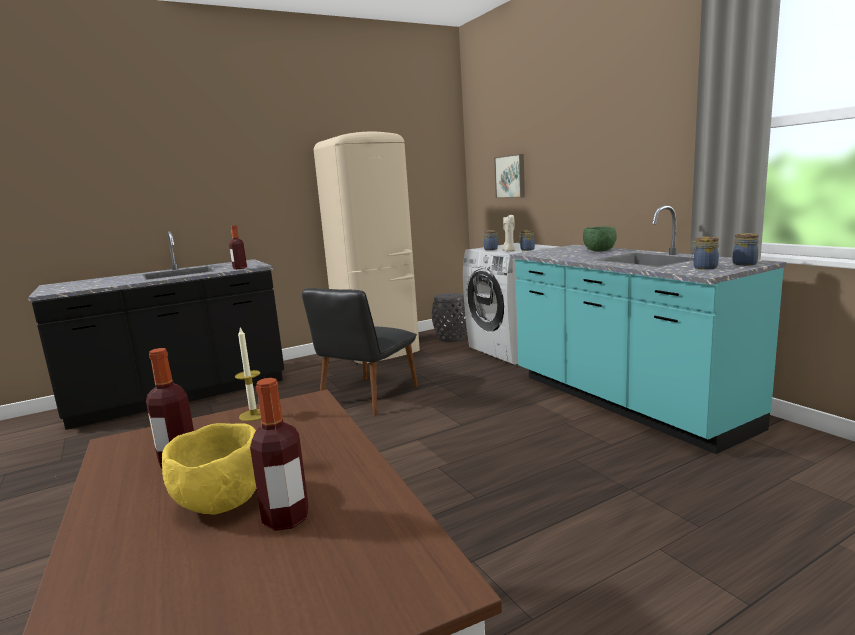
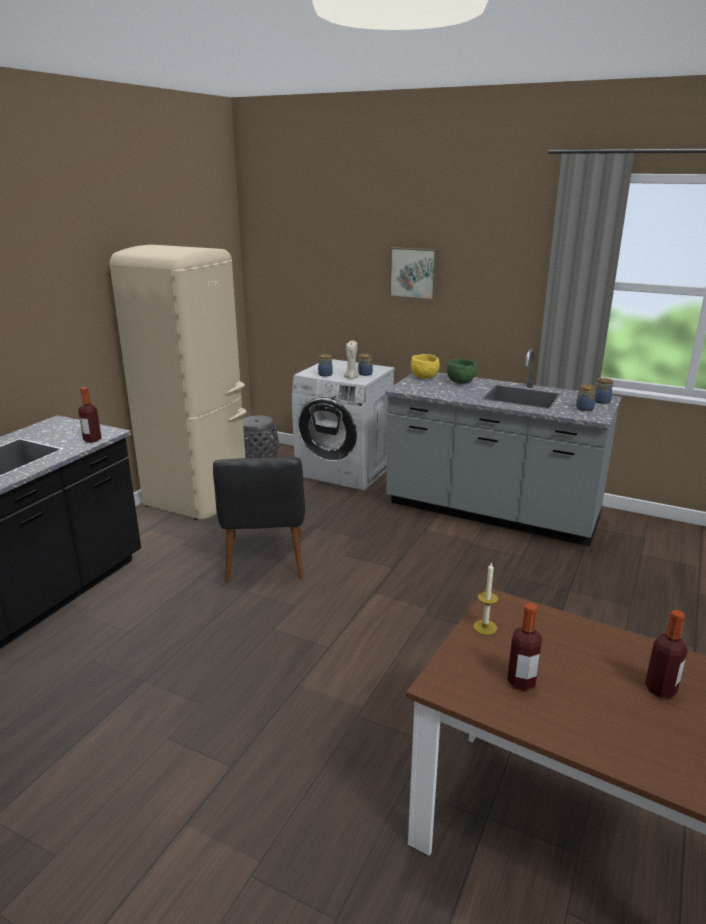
camera: 35 degrees left, 10 degrees up
yellow bowl [162,423,256,515] -> yellow bowl moved to [411,354,440,379]
picture [494,154,525,198] -> picture moved to [389,247,438,300]
turquoise counter [509,205,786,454] -> grey counter [385,348,622,546]

